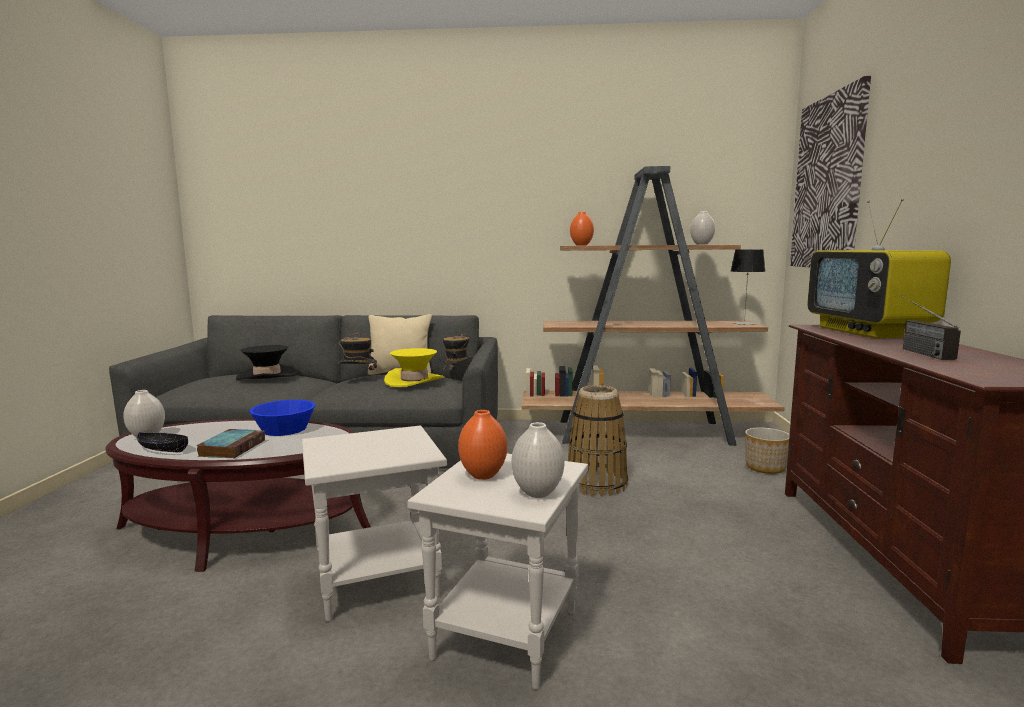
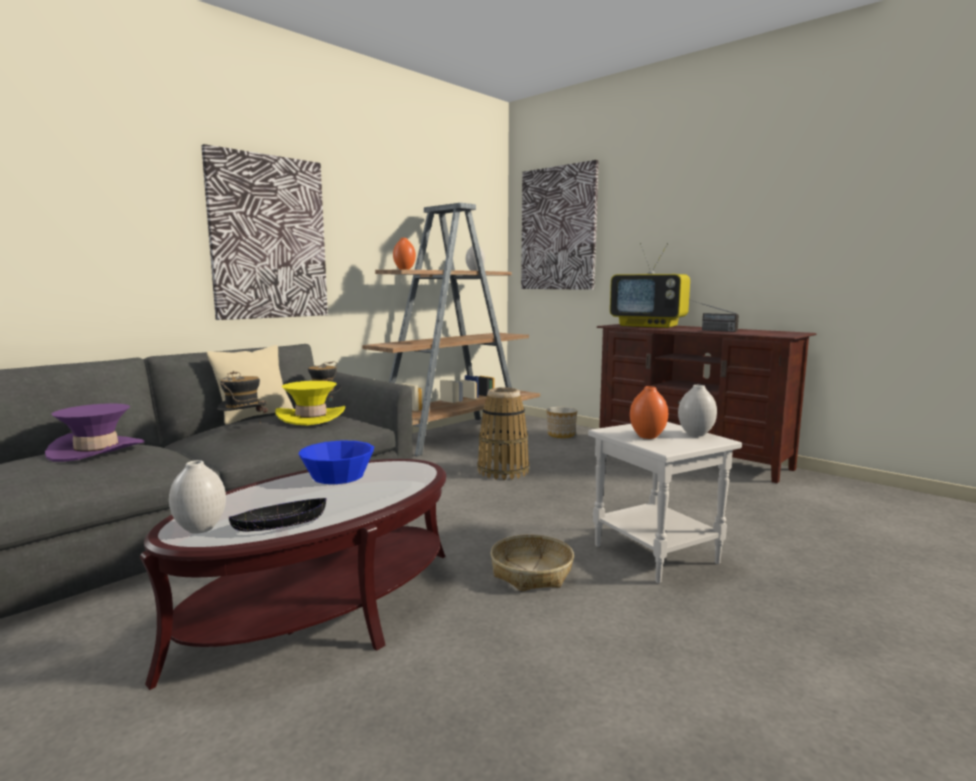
camera: 50 degrees left, 0 degrees up
book [196,429,265,458] -> none
black hat [236,345,297,380] -> purple hat [45,403,144,462]
white side table [302,425,447,621] -> basket [490,534,574,591]
table lamp [731,249,766,325] -> none
none -> picture [201,144,328,320]

